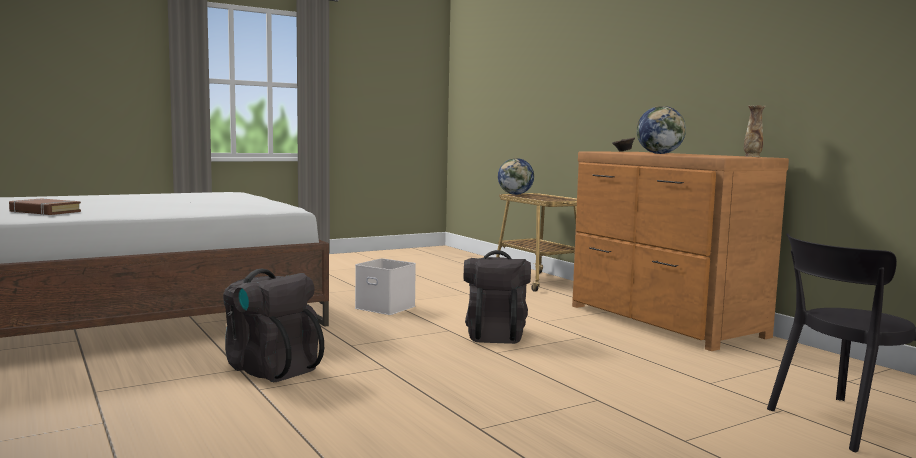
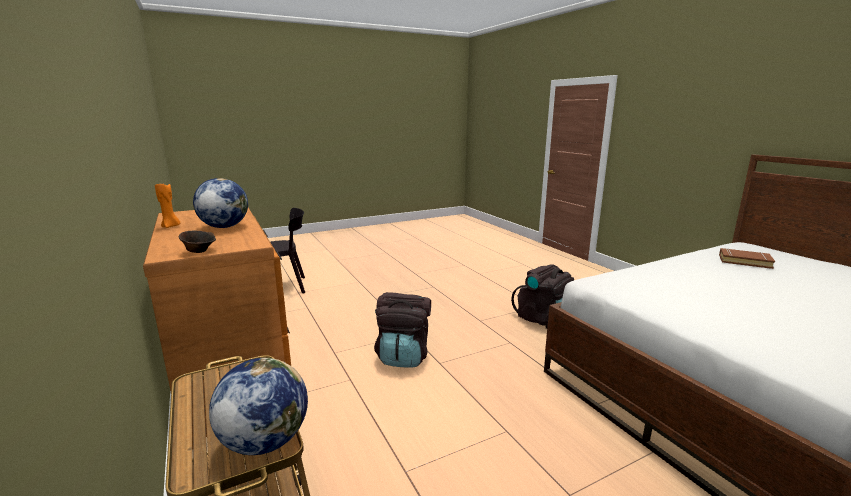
camera: 175 degrees left, 10 degrees up
white storage box [355,258,416,315] -> none
vase [744,105,766,157] -> none
none -> orange candle [155,183,180,228]

